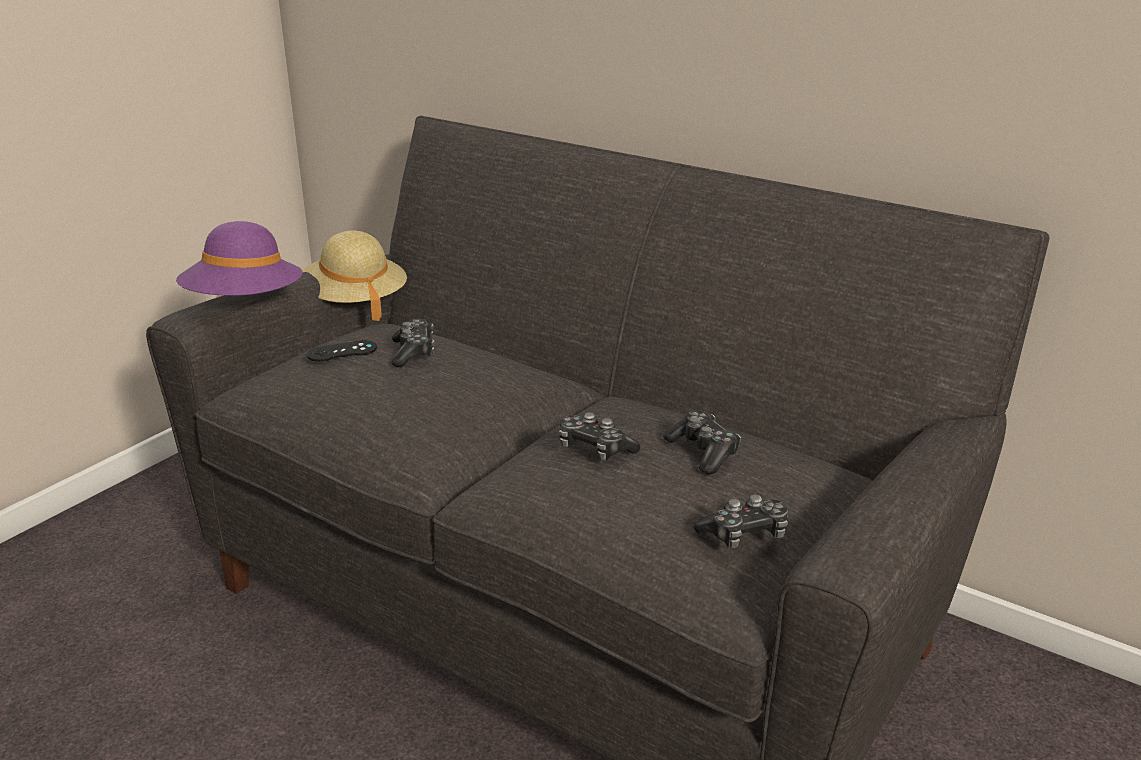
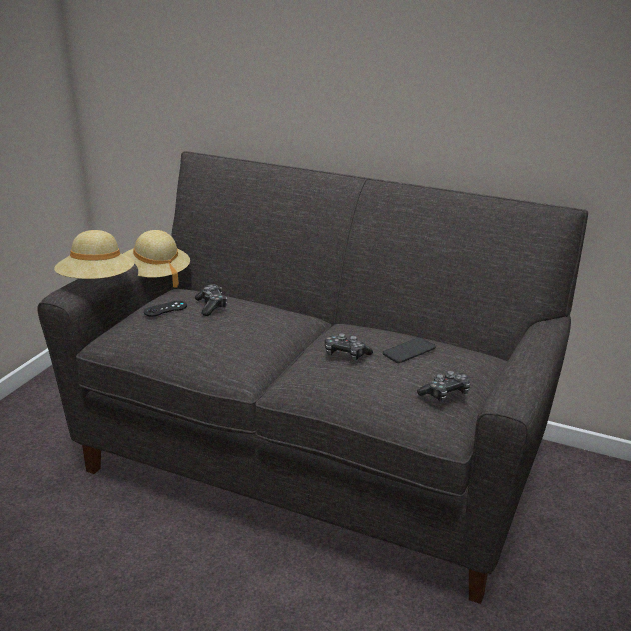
camera: 10 degrees left, 0 degrees up
purple hat [176,221,303,296] -> beige hat [54,230,134,279]
game controller [663,410,741,474] -> phone [383,337,436,363]

